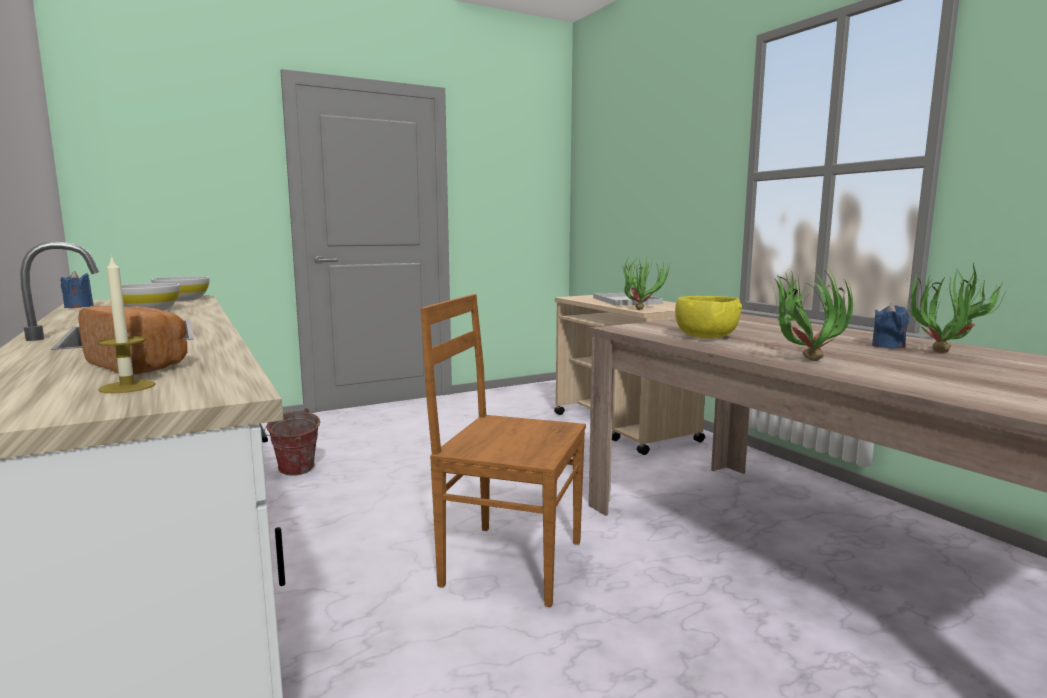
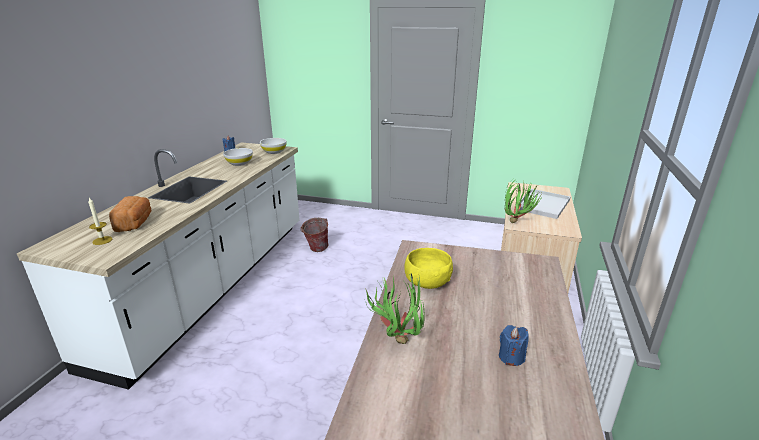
camera: 45 degrees right, 15 degrees up
brown chair [420,294,586,607] -> none
potted plant [907,263,1005,353] -> none

